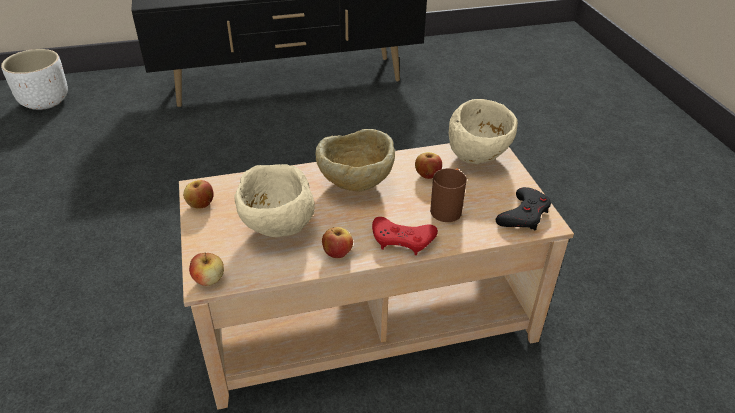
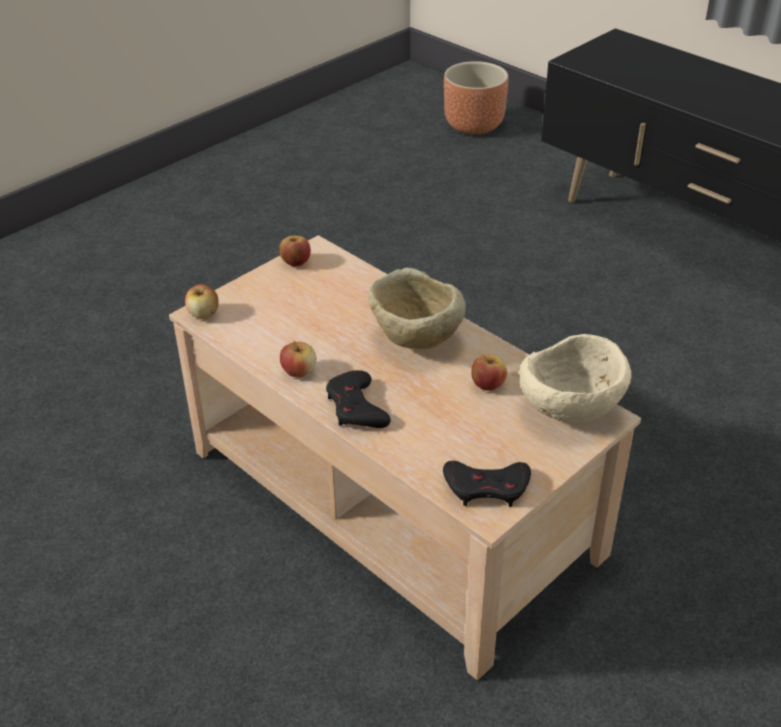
camera: 60 degrees right, 0 degrees up
white planter [1,49,68,110] -> brown planter [444,61,509,135]
beige bowl [234,164,315,237] -> none
red game controller [372,217,438,255] -> black game controller [326,370,391,428]
brown mug [430,168,467,222] -> none

